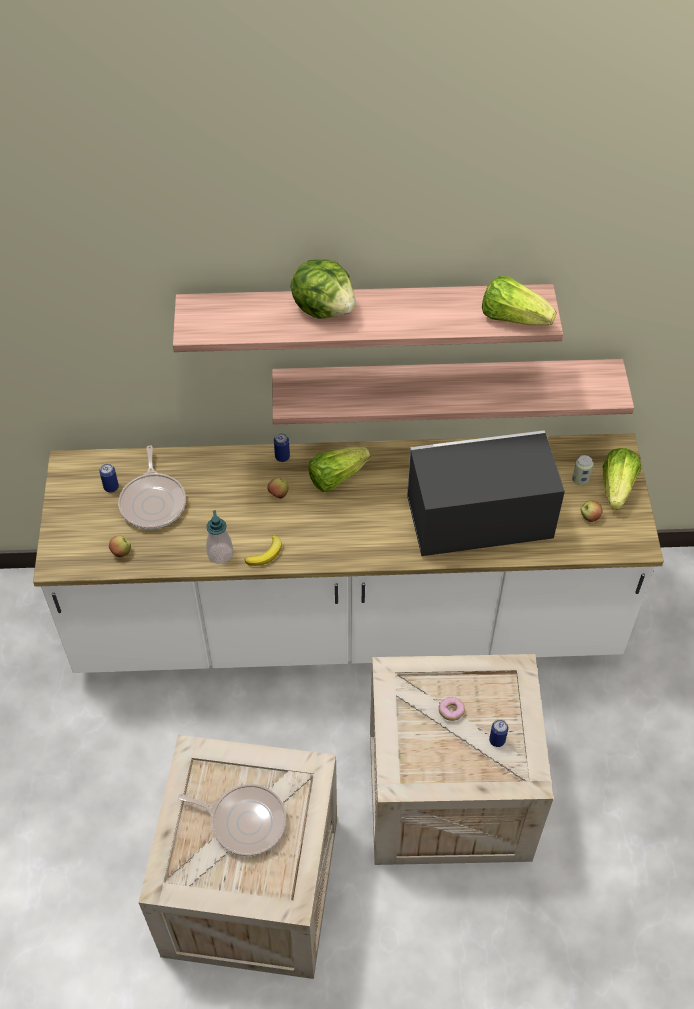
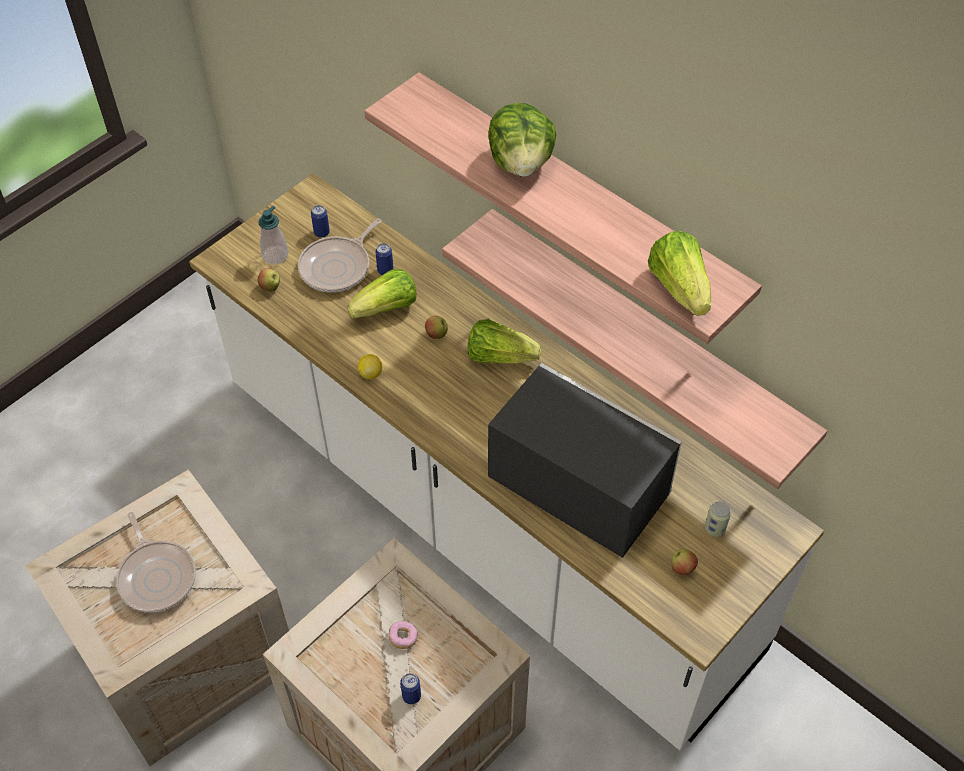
camera: 45 degrees right, 0 degrees up
soap dispenser [206,510,233,564] -> soap dispenser moved to [258,206,288,265]
banana [245,535,282,566] -> lemon [358,354,382,379]
can [274,433,290,462] -> can moved to [375,243,394,275]
lettuce [603,448,641,509] -> lettuce moved to [347,269,417,318]

